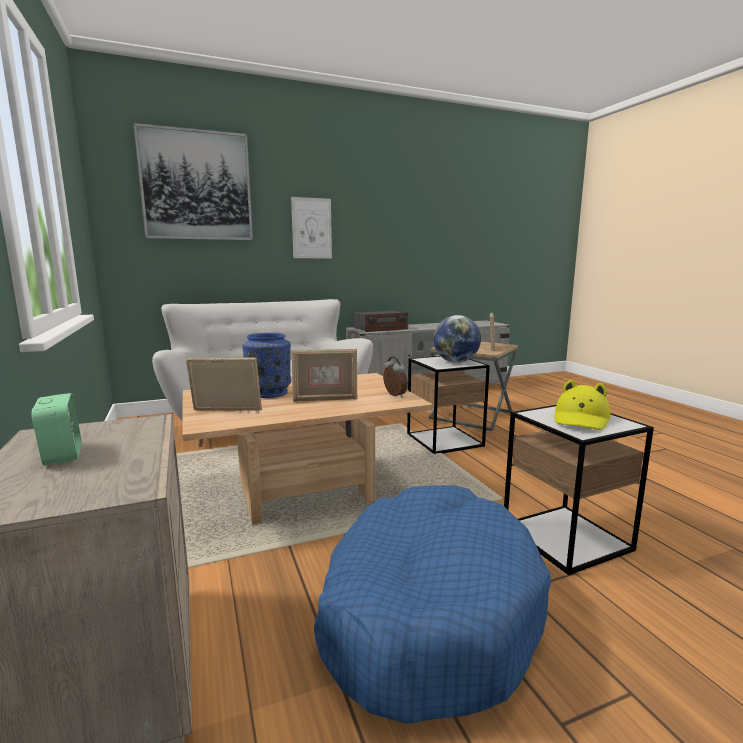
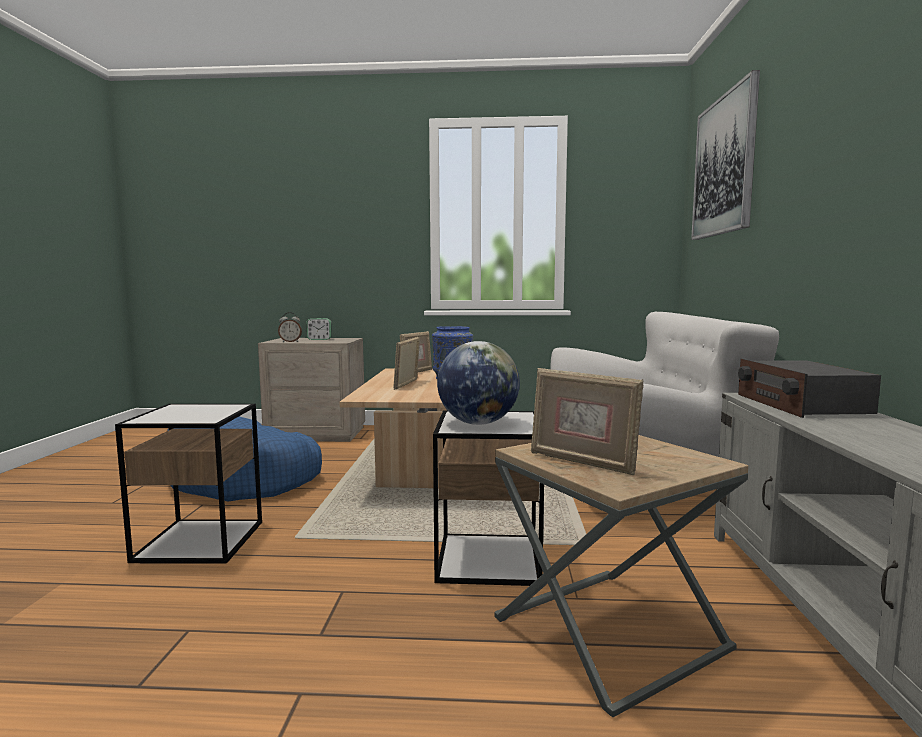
camera: 115 degrees right, 5 degrees down
picture [291,197,332,258] -> none
alarm clock [383,356,408,397] -> alarm clock moved to [278,312,302,342]
yellow hat [554,379,611,430] -> none

